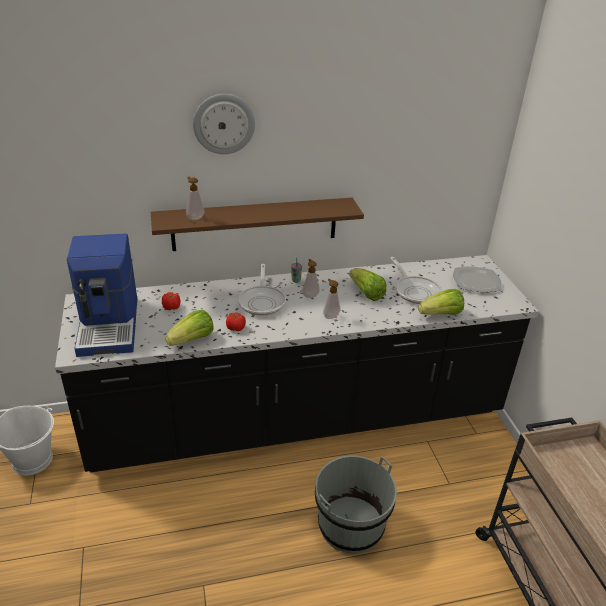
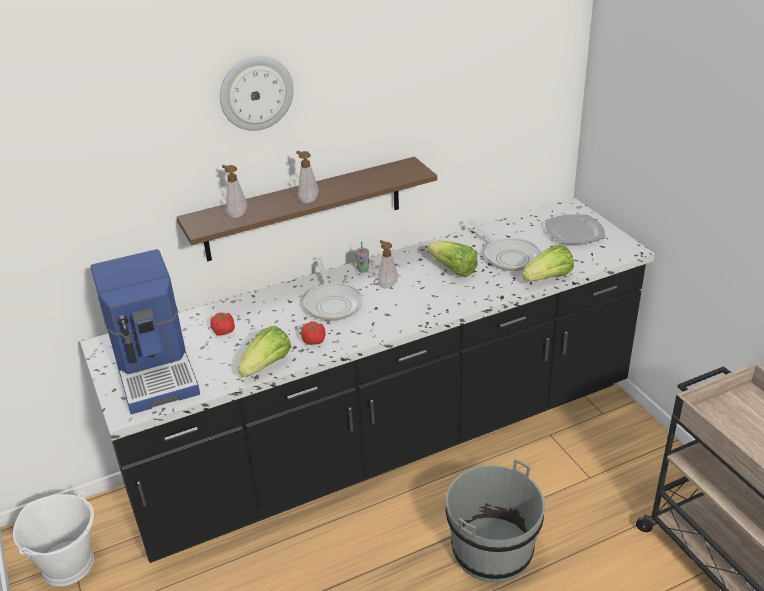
camera: 10 degrees left, 0 degrees up
soap dispenser [323,279,340,319] -> soap dispenser moved to [296,151,319,203]

